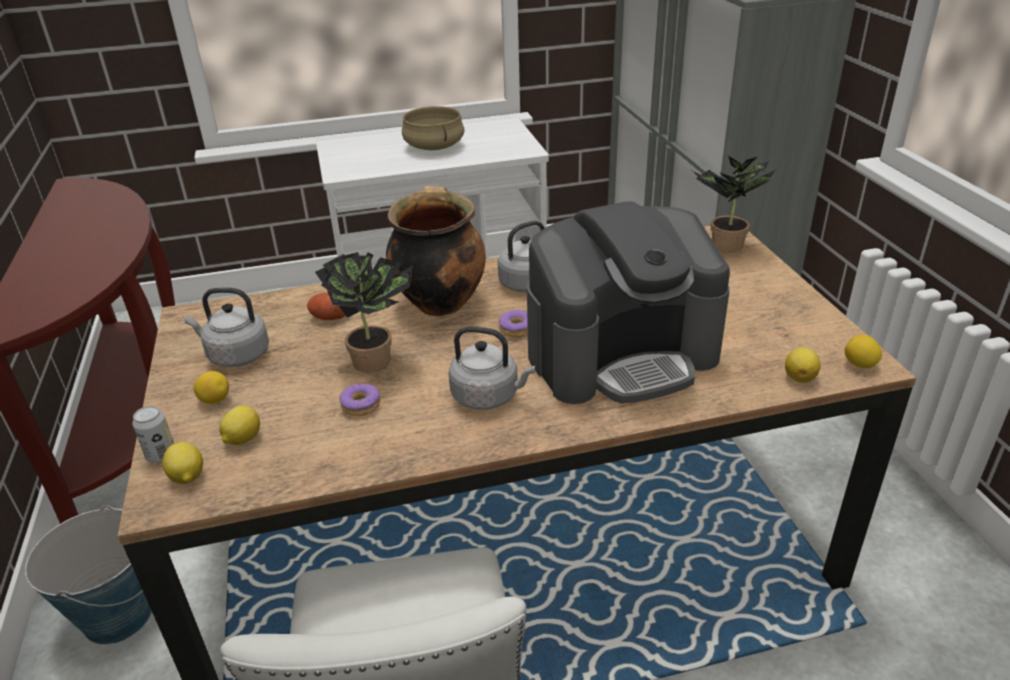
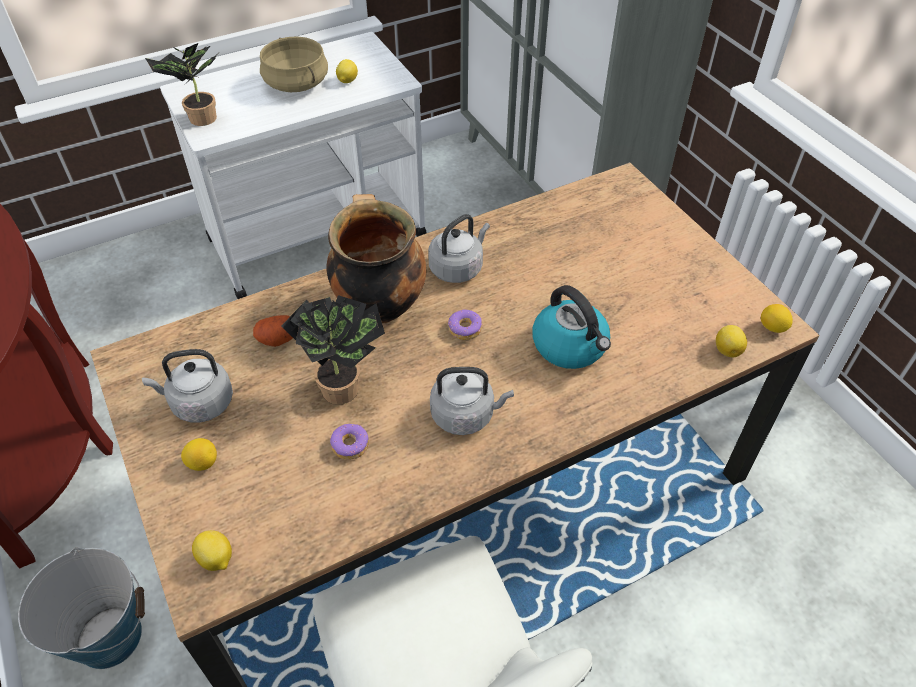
camera: 15 degrees left, 15 degrees up
can [132,406,174,463] -> none
lemon [219,405,260,445] -> lemon moved to [336,59,358,83]
coffee machine [527,201,730,404] -> kettle [532,285,611,369]
potted plant [690,156,777,252] -> potted plant moved to [145,43,218,126]

